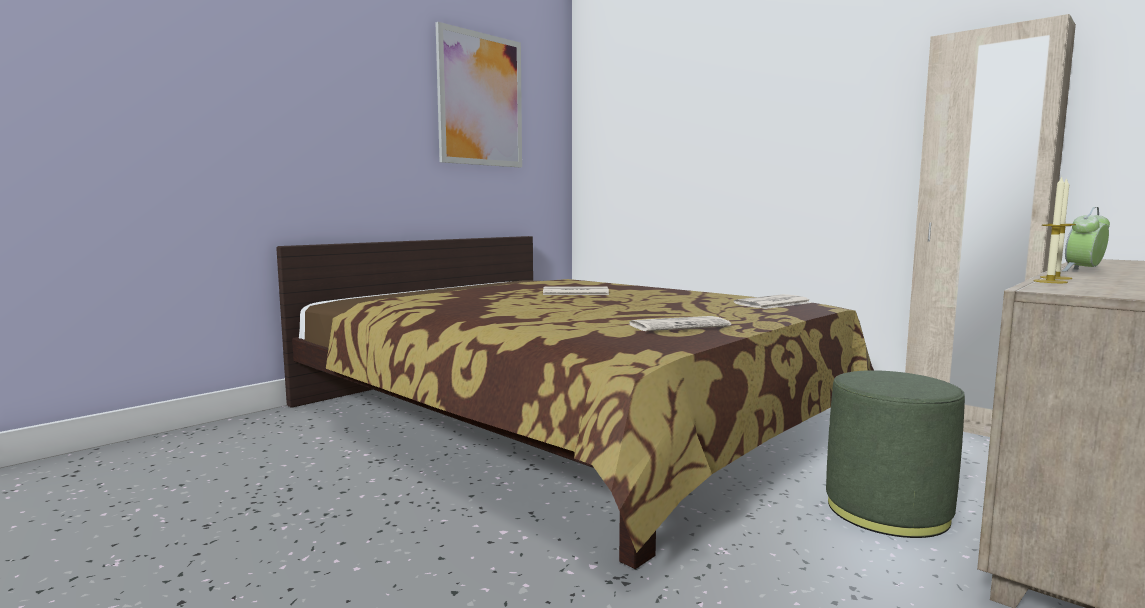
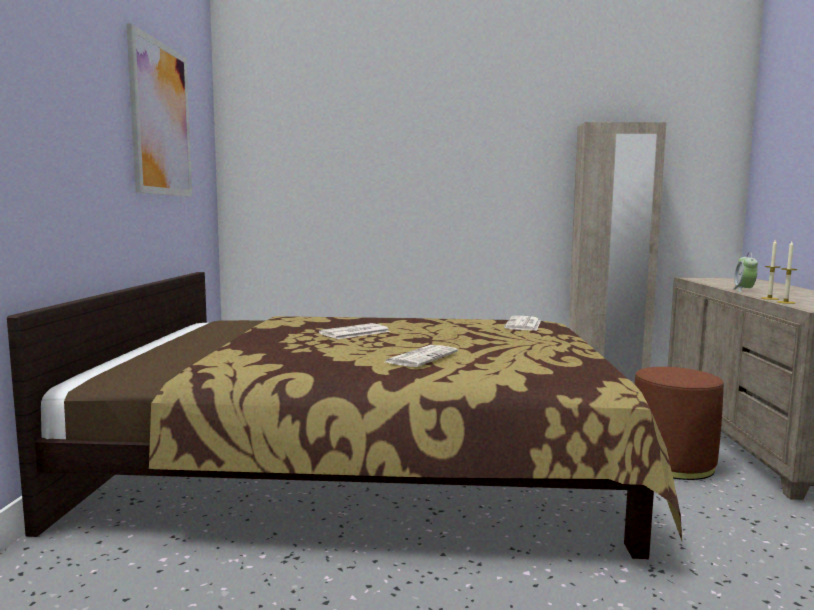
camera: 40 degrees left, 0 degrees up
newspaper [628,316,731,331] -> newspaper moved to [386,345,458,367]
green ottoman [826,370,965,538] -> brown ottoman [634,367,724,480]

